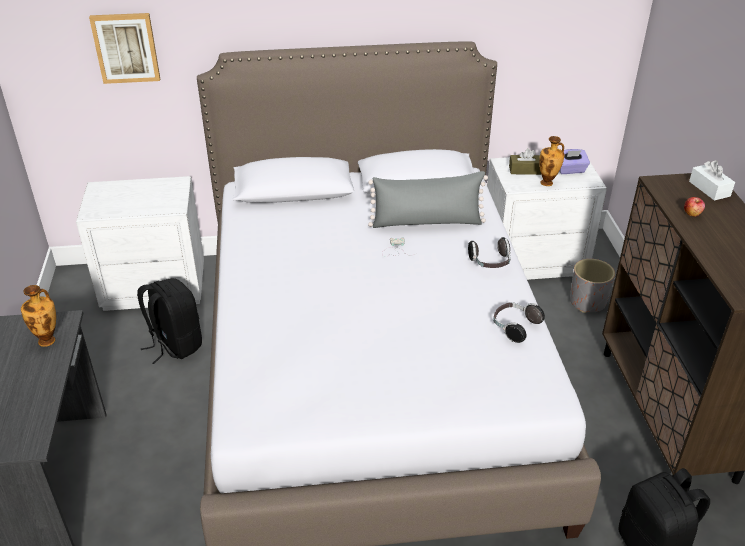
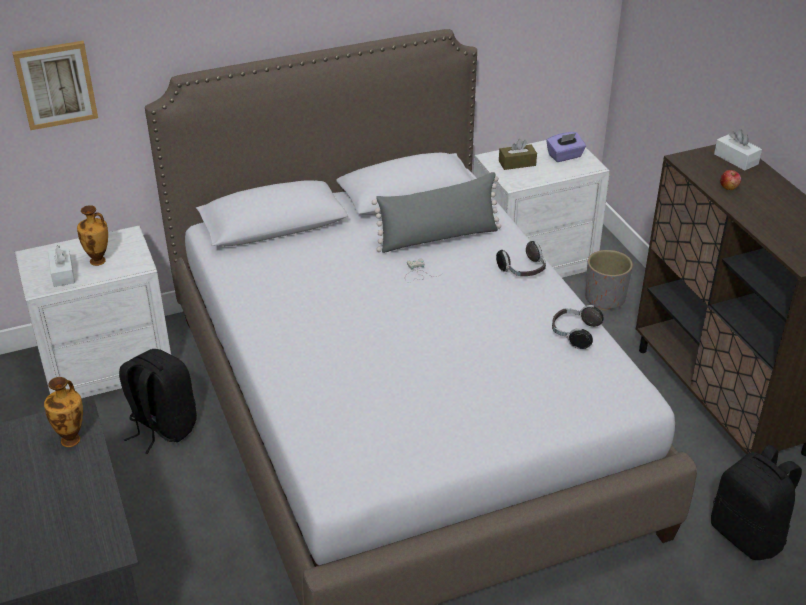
camera: 15 degrees left, 0 degrees up
vase [539,136,564,186] -> vase moved to [77,205,108,266]
none -> white tissue box [48,245,75,287]

